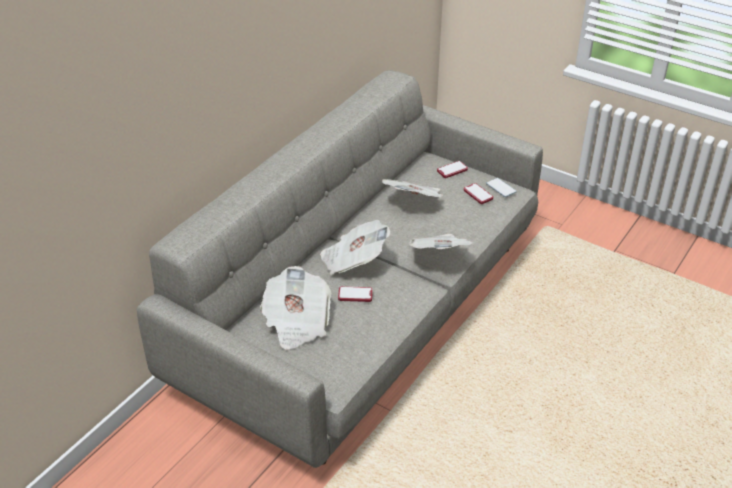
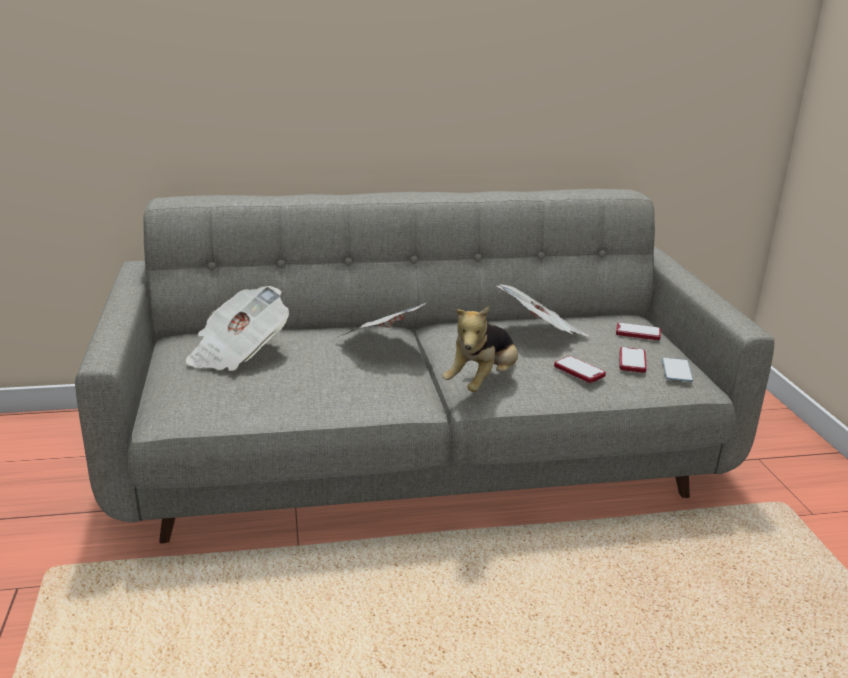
camera: 45 degrees right, 15 degrees down
phone [338,286,373,302] -> phone moved to [554,356,606,383]
newspaper [409,234,473,249] -> plush toy [442,307,518,392]

